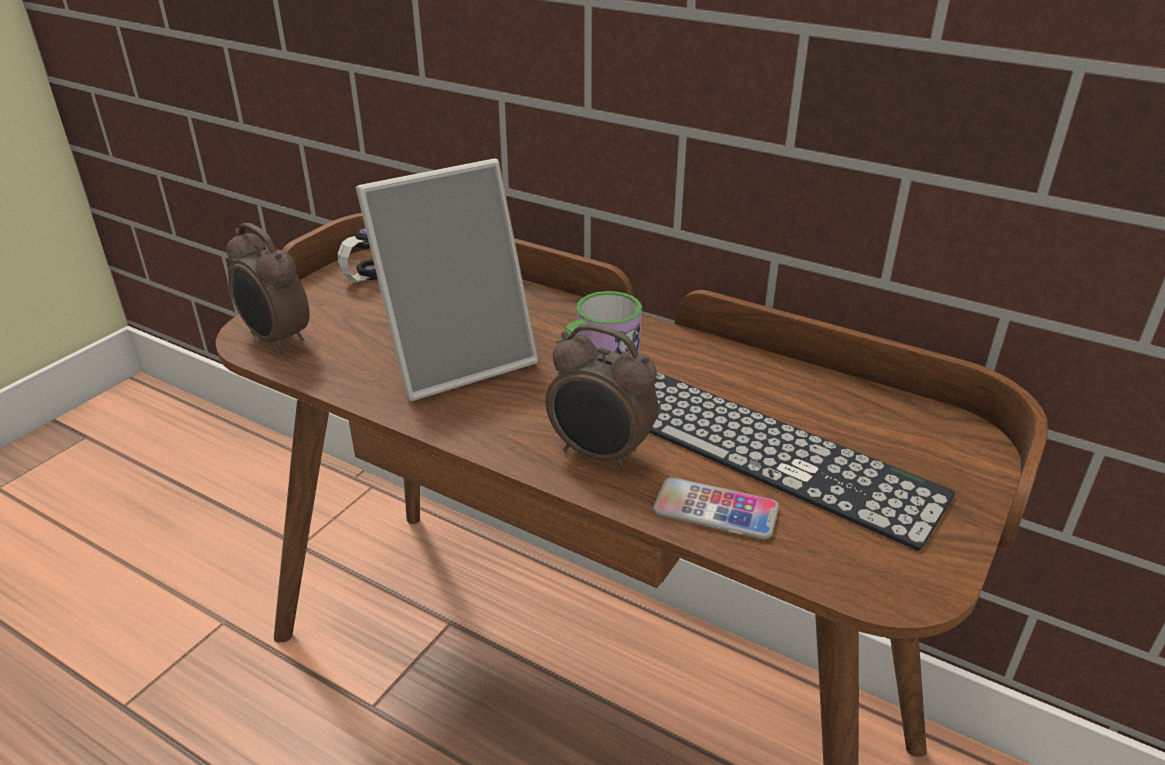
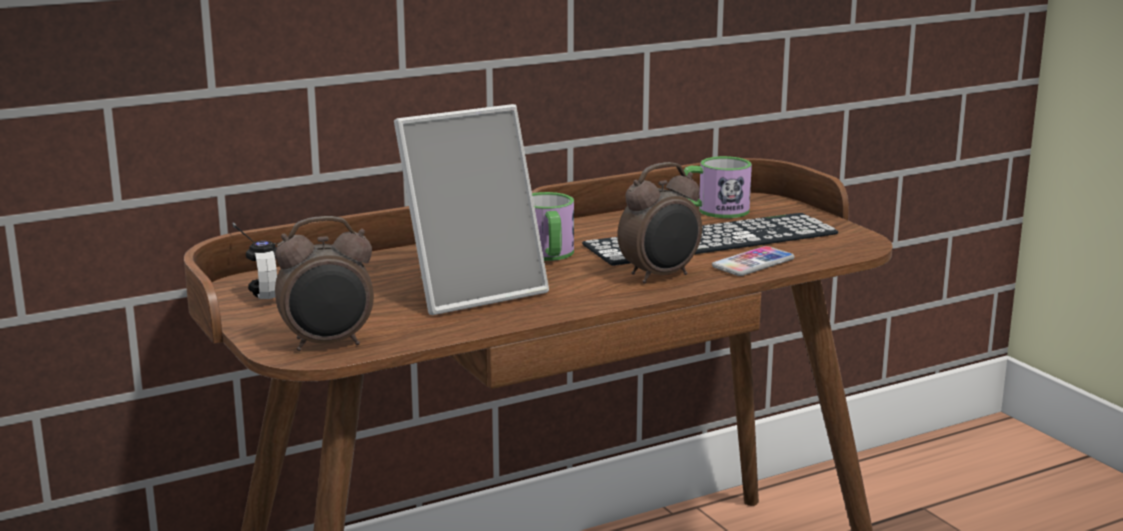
camera: 60 degrees left, 15 degrees down
picture frame [356,158,538,401] -> picture frame turned 60 degrees clockwise [394,104,549,315]
none -> mug [684,156,752,218]

